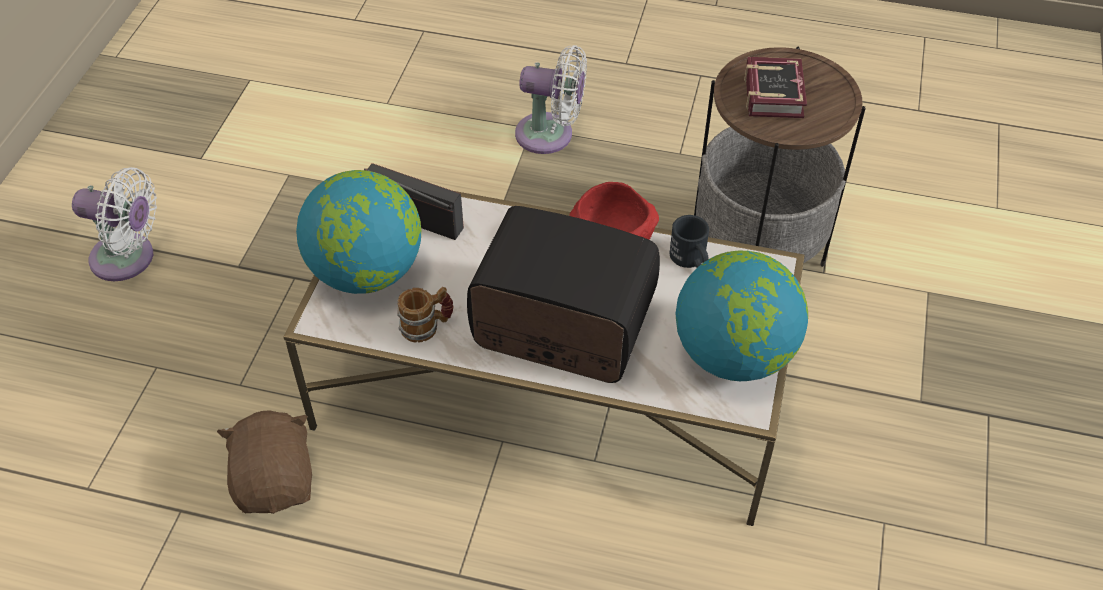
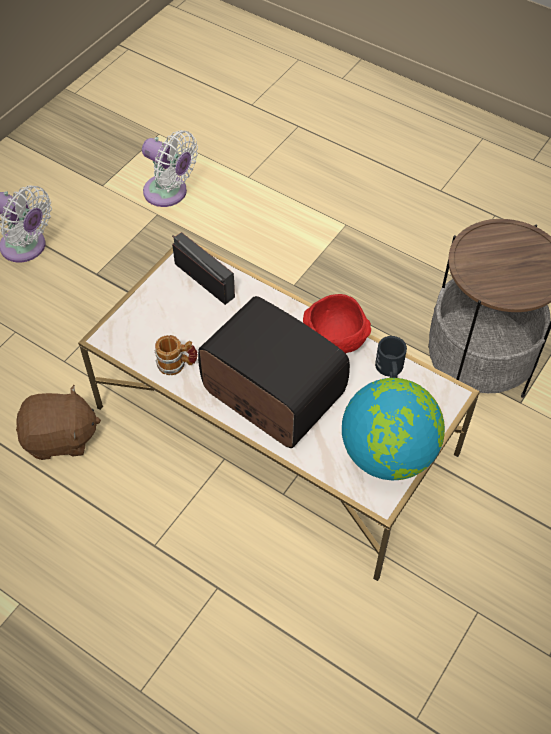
camera: 20 degrees right, 5 degrees up
brown plush toy [217,410,312,514] -> brown plush toy turned 75 degrees clockwise [16,385,101,460]
globe [296,170,421,294] -> none
white fan [515,45,587,154] -> white fan moved to [142,130,198,207]
book [744,57,807,118] -> none

